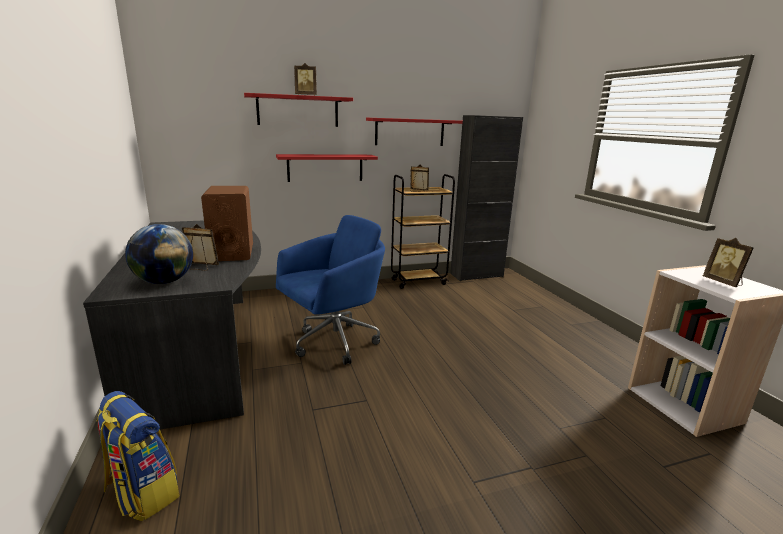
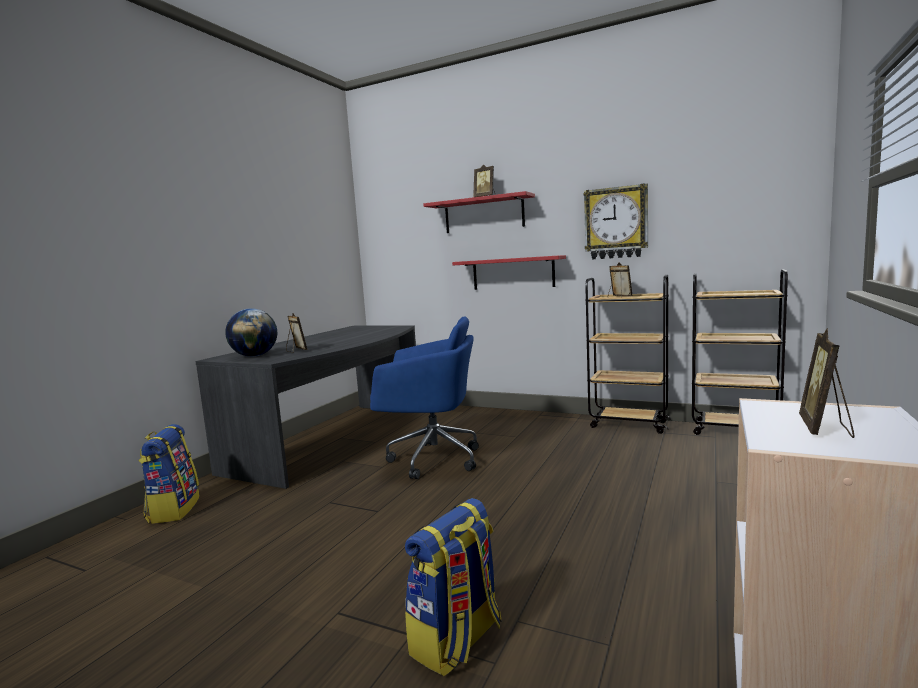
camera: 45 degrees right, 10 degrees down
brown speaker [201,186,253,261] -> none
red shelf [366,118,463,146] -> wall clock [583,184,648,259]
black cabinet [450,115,523,281] -> brown cart [692,270,788,435]
none -> backpack [405,498,502,677]

